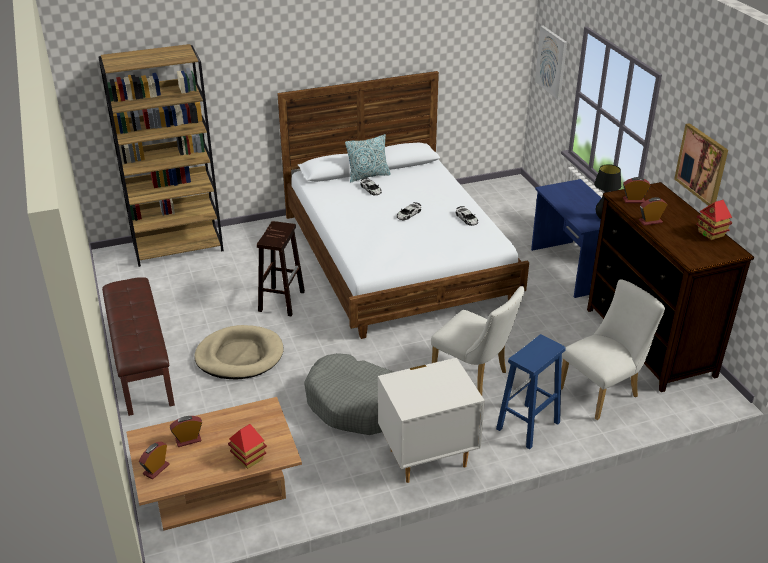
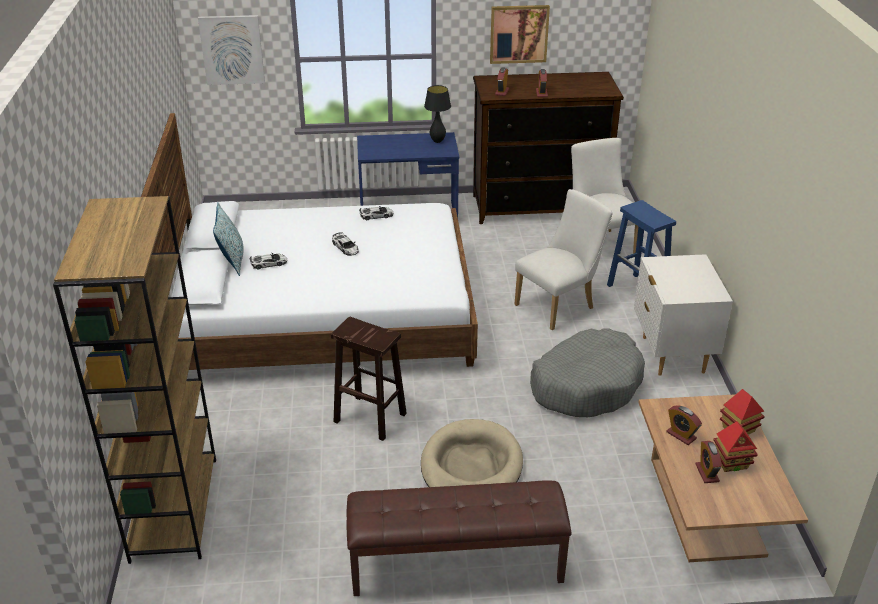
camera: 75 degrees left, 0 degrees up
alarm clock [139,442,170,479] -> alarm clock moved to [666,405,702,445]
toy house [696,200,732,240] -> toy house moved to [713,421,758,472]

